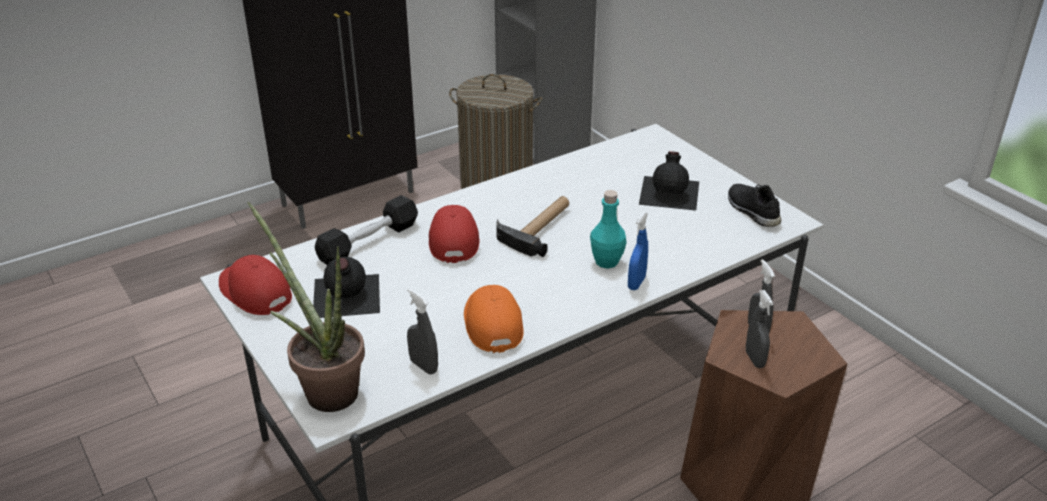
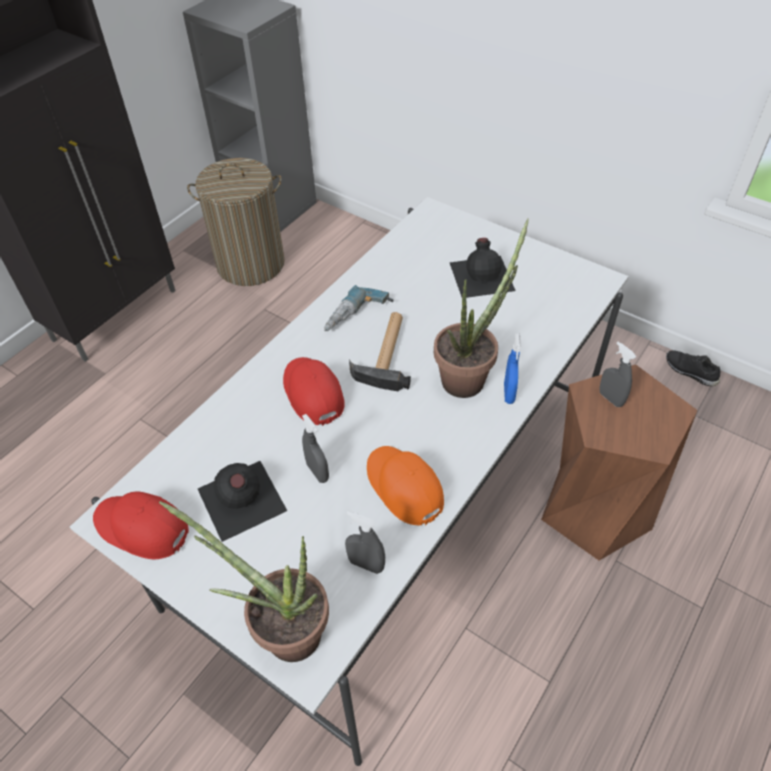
camera: 20 degrees left, 15 degrees up
black dumbbell [315,195,418,265] -> none
turquoise bottle [590,190,627,269] -> potted plant [434,218,529,398]
black shoe [728,184,781,227] -> black shoe moved to [666,350,720,386]
grey spray bottle [746,290,773,368] -> grey spray bottle moved to [302,414,329,483]
none -> power drill [324,285,394,331]

